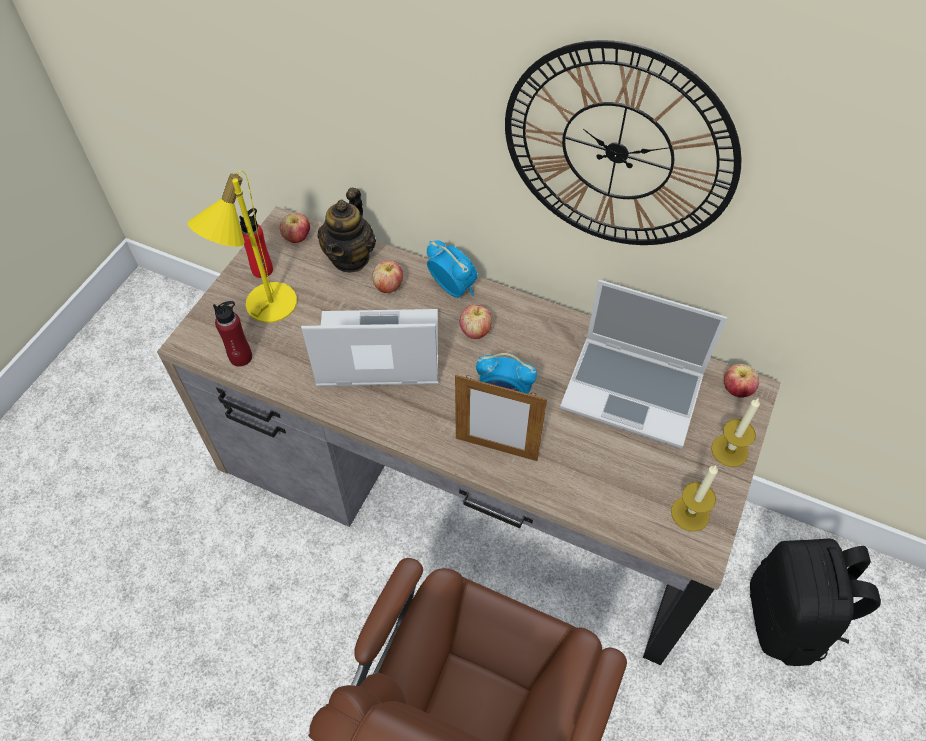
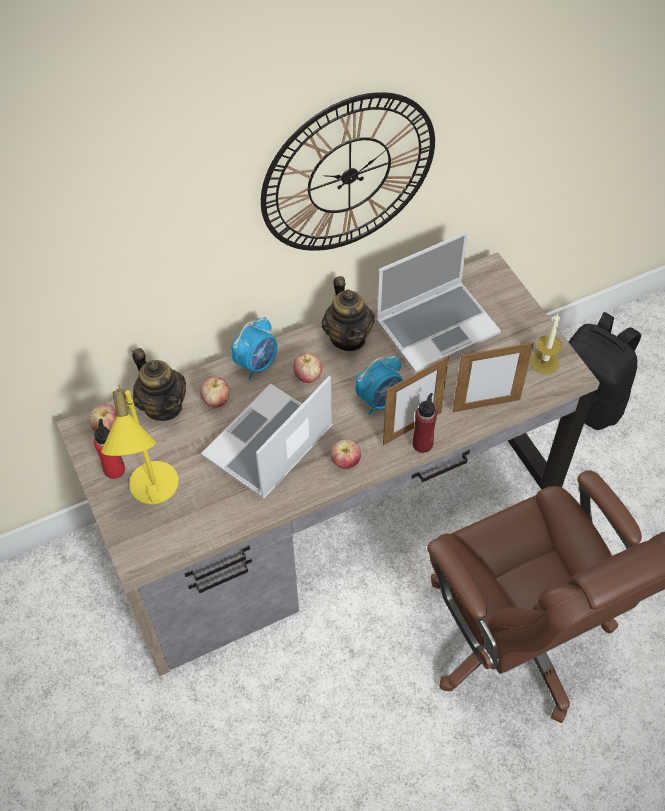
camera: 50 degrees left, 0 degrees up
red bottle [213,301,252,367] -> red bottle moved to [412,393,437,453]
alarm clock [427,240,478,298] -> alarm clock turned 135 degrees clockwise [231,317,278,380]
candle [711,398,760,467] -> none
apple [724,364,759,398] -> apple moved to [330,440,361,469]
none -> teapot [322,276,375,351]
none -> picture frame [453,342,534,412]

